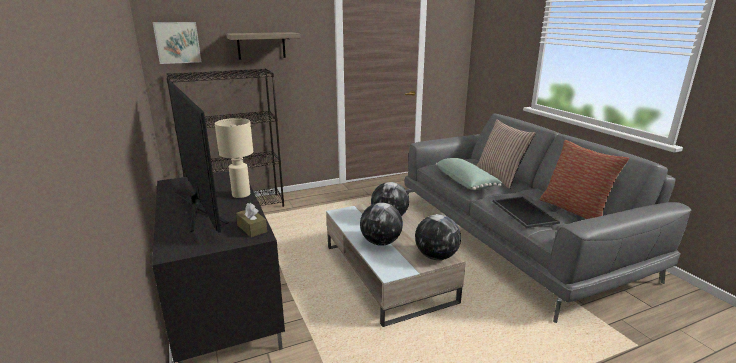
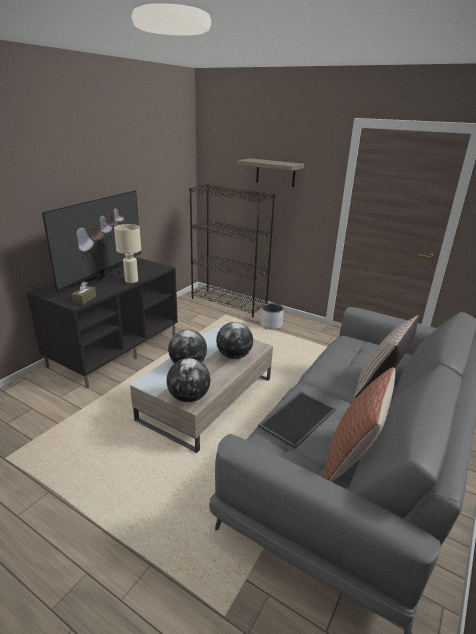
camera: 55 degrees right, 5 degrees up
picture [153,22,201,64] -> none
green pillow [436,158,502,190] -> none
none -> grey planter [260,303,284,330]

